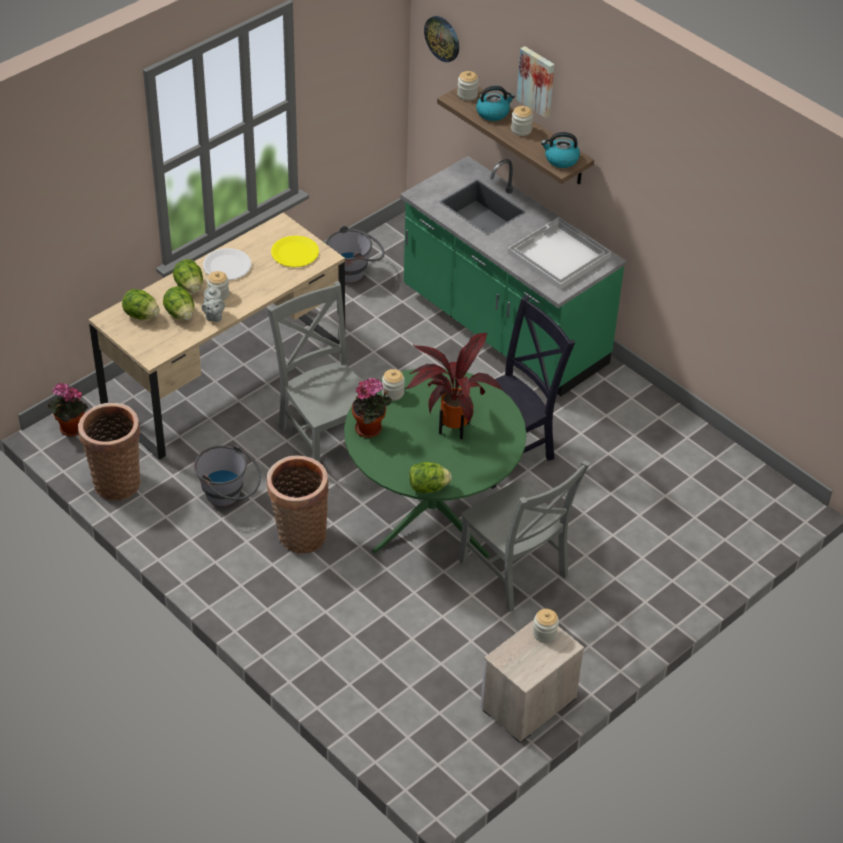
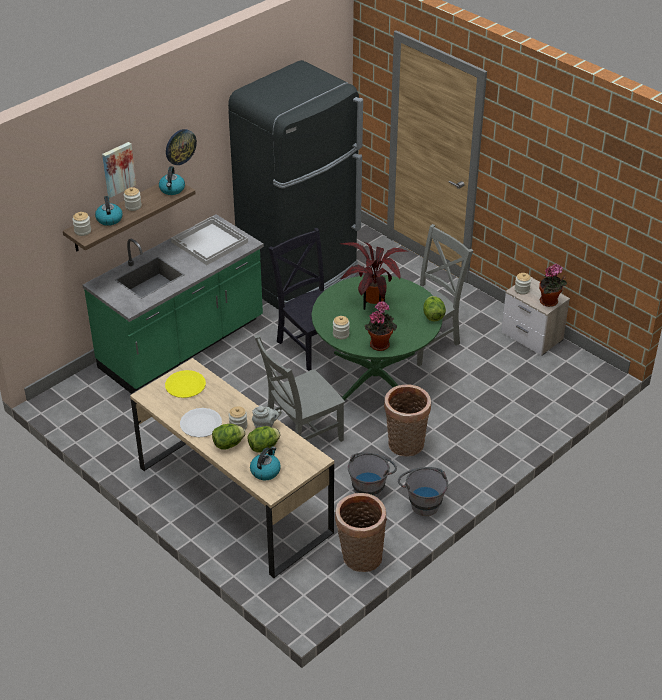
camera: 90 degrees left, 5 degrees down
potted plant [48,383,88,436] -> potted plant moved to [539,263,567,307]
lettuce [122,289,160,320] -> kettle [250,447,281,480]
grey bucket [326,225,385,283] -> grey bucket moved to [398,467,448,516]
wall clock [424,16,459,62] -> wall clock moved to [166,129,197,165]
none -> black fridge [228,60,363,310]

